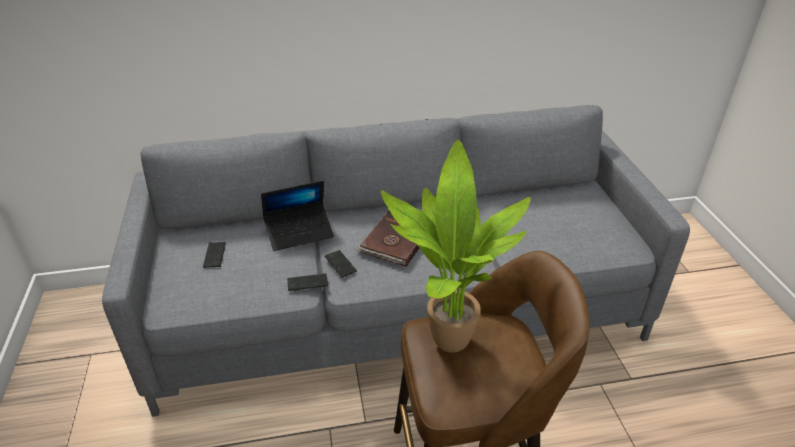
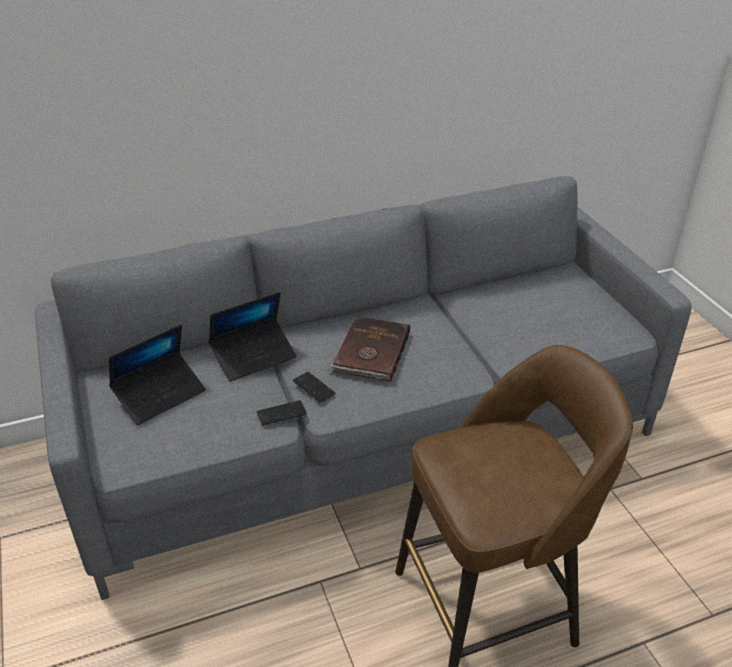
camera: 10 degrees left, 0 degrees up
phone [203,242,226,268] -> laptop [109,324,206,425]
potted plant [381,140,531,353] -> none

